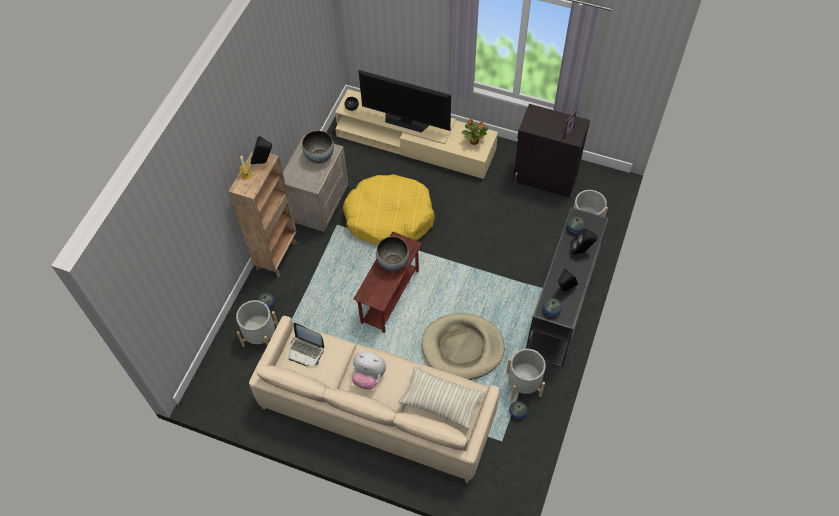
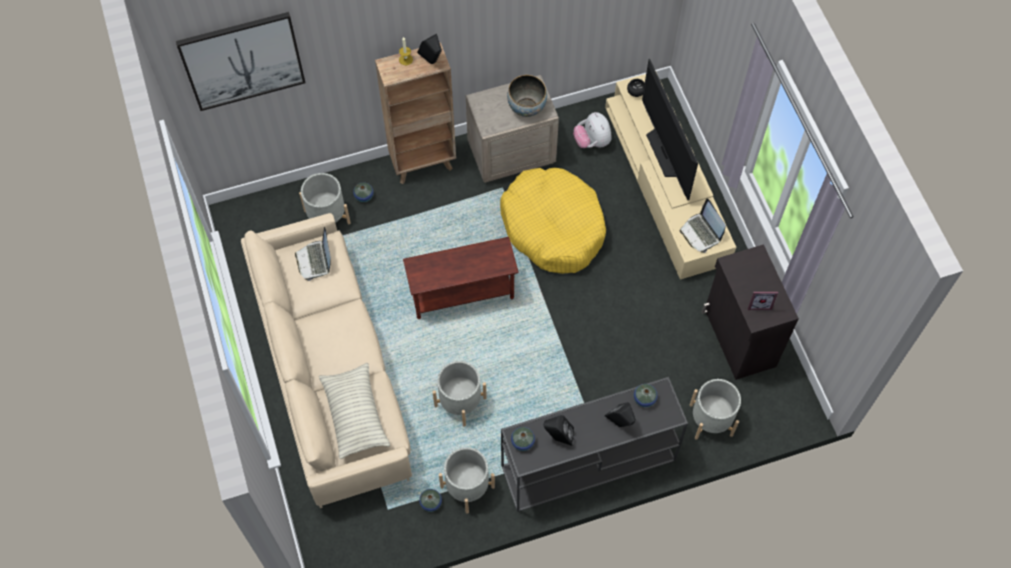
camera: 50 degrees right, 5 degrees up
plush toy [352,352,386,389] -> plush toy moved to [573,112,612,148]
bowl [376,236,409,271] -> none
beige dog bed [422,313,504,380] -> grey planter [433,361,487,427]
potted plant [461,119,488,145] -> laptop [680,198,726,253]
none -> picture [176,12,306,111]

